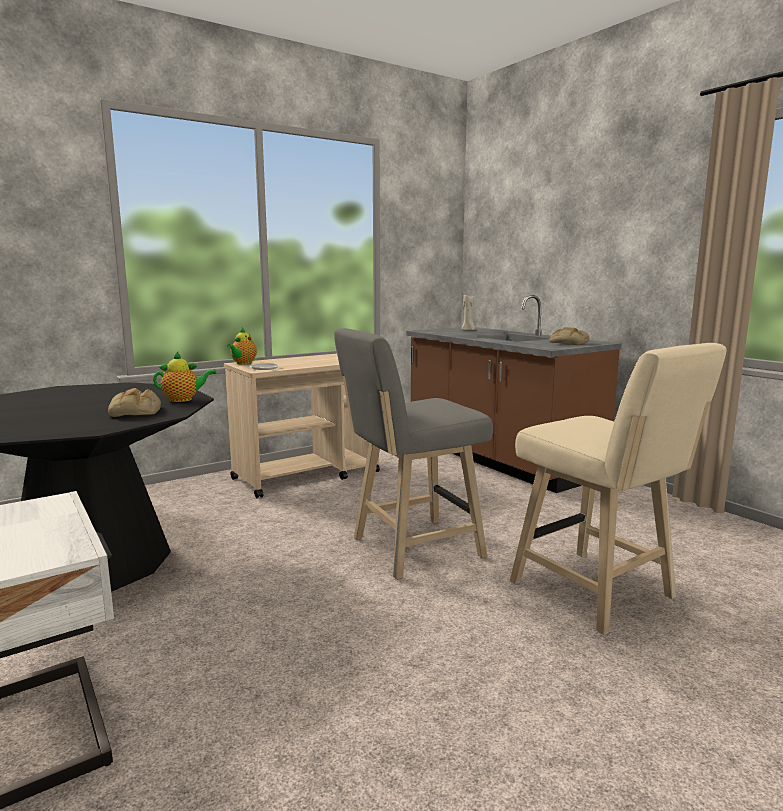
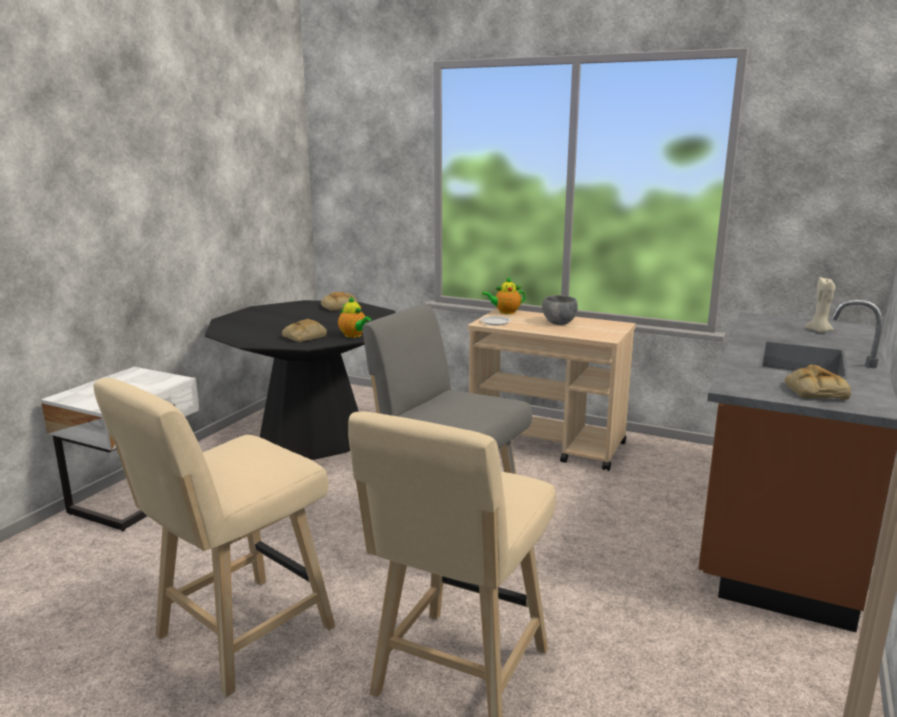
camera: 60 degrees right, 5 degrees up
none -> beige stool [93,378,335,697]
none -> bread [321,292,358,311]
none -> grey bowl [542,295,578,325]

